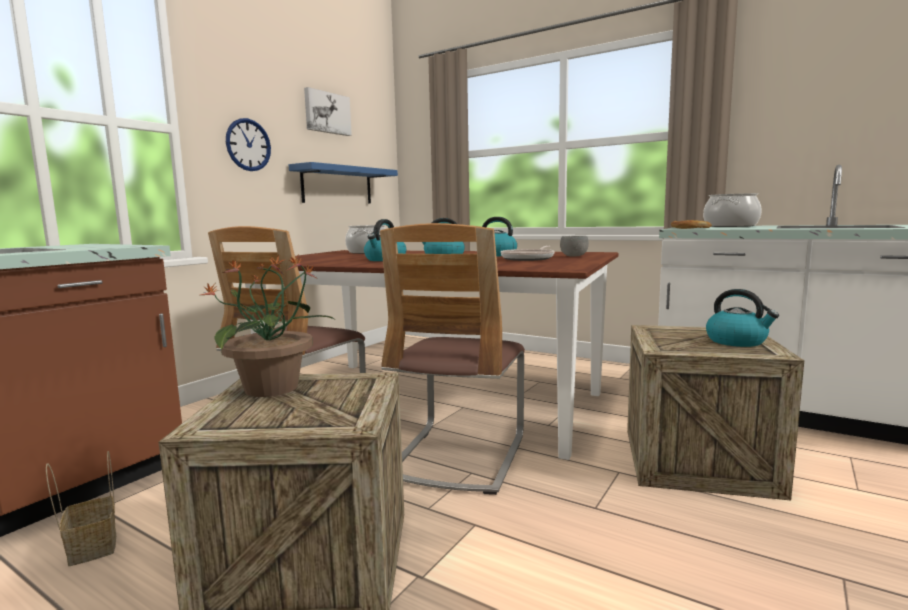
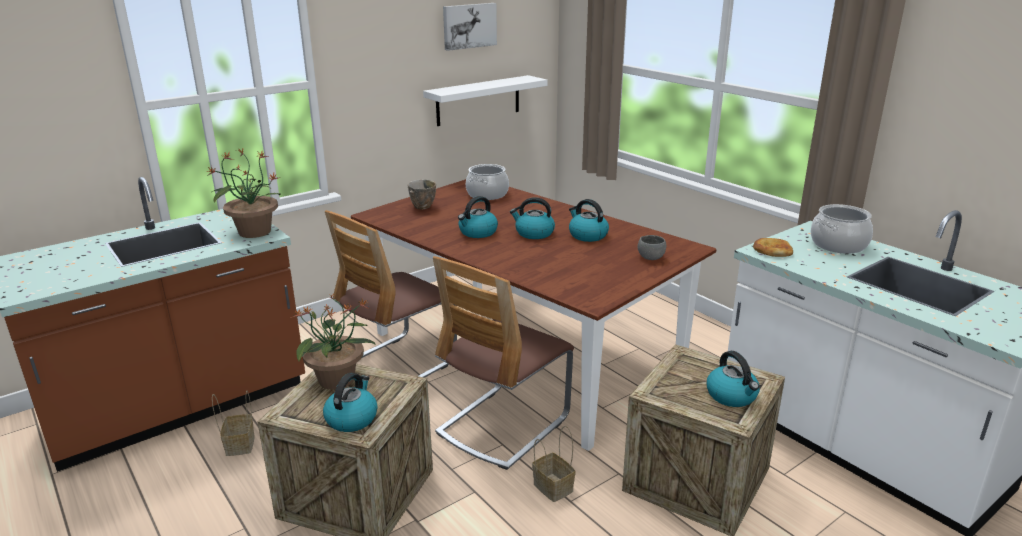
camera: 20 degrees right, 15 degrees up
wall clock [226,118,271,171] -> none
blue shelf [289,162,398,203] -> white shelf [423,75,547,126]
frying pan [501,246,554,261] -> none
none -> potted plant [207,148,281,238]
none -> kettle [323,373,378,432]
none -> bowl [408,179,436,209]
none -> basket [532,426,575,502]

